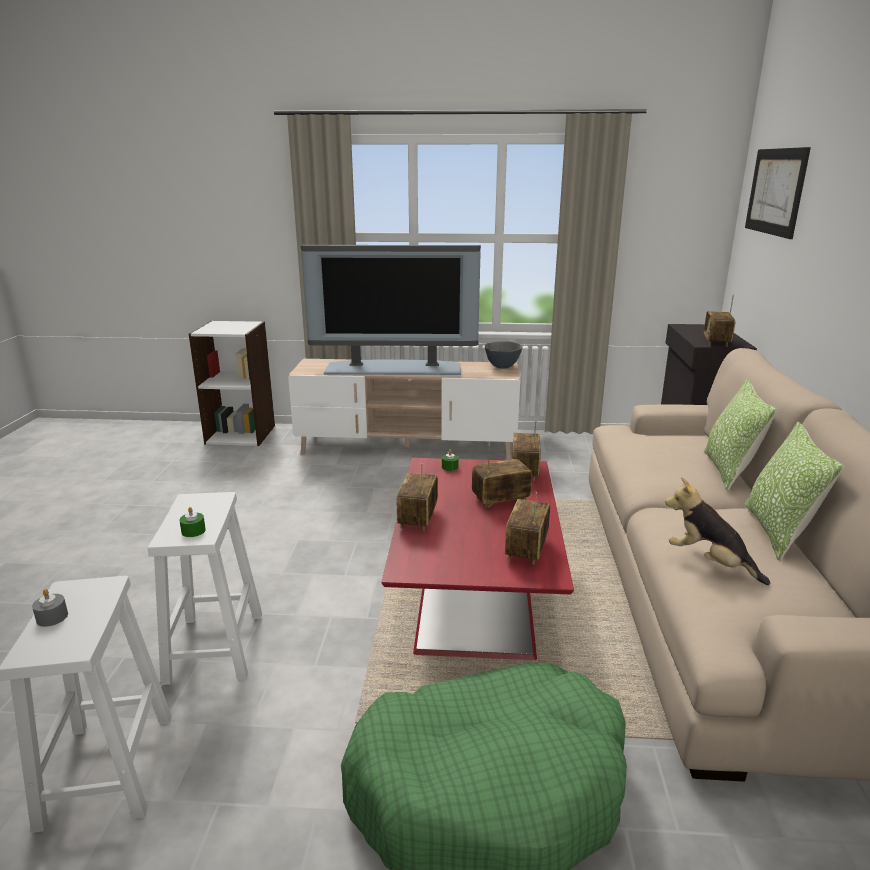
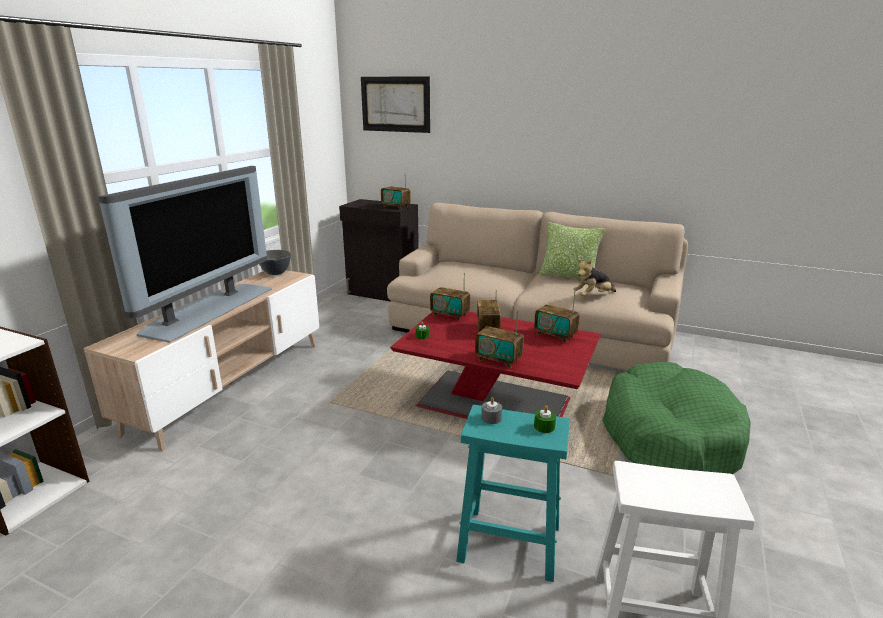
camera: 70 degrees left, 0 degrees up
grey candle [32,589,68,627] -> grey candle moved to [481,397,502,424]
white stool [148,492,262,685] -> turquoise stool [456,405,570,582]
pillow [704,379,777,491] -> none

